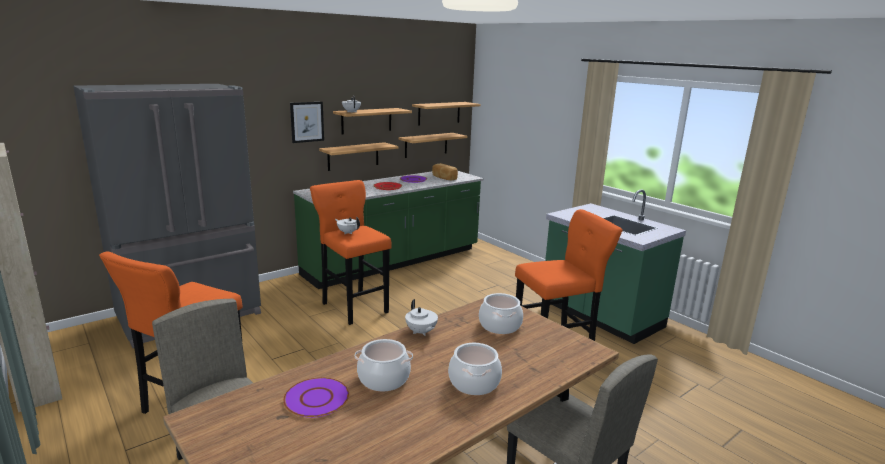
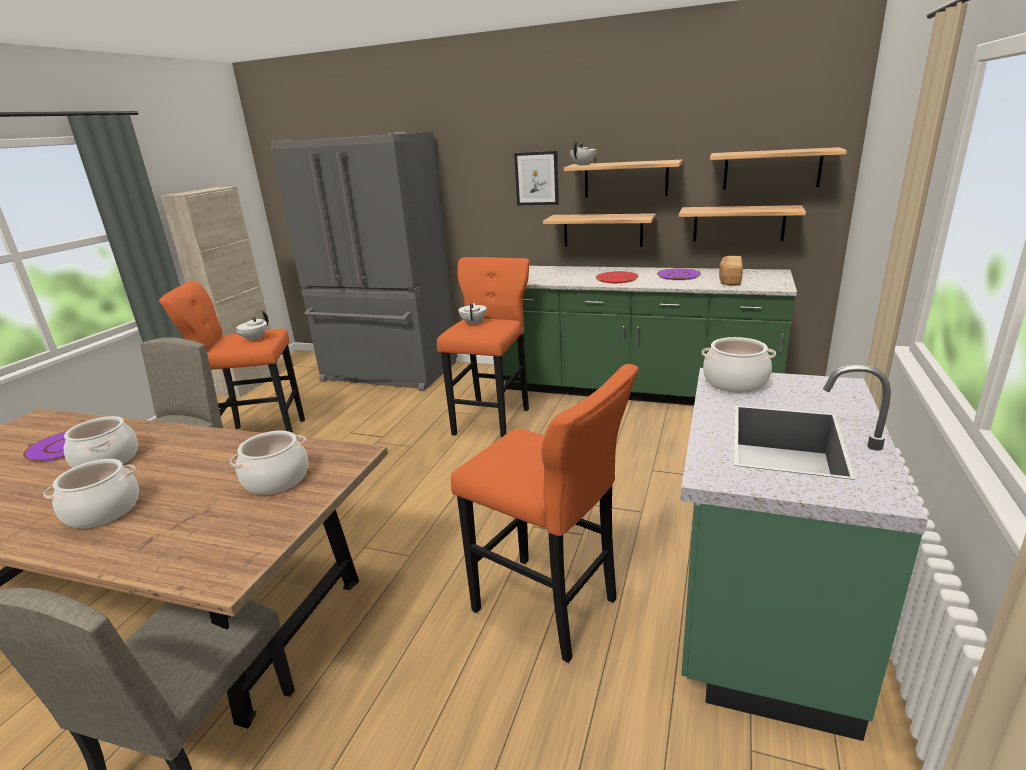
camera: 60 degrees right, 5 degrees up
white teapot [405,299,438,336] -> white teapot moved to [233,311,268,342]
none -> cooking pot [702,337,776,393]

